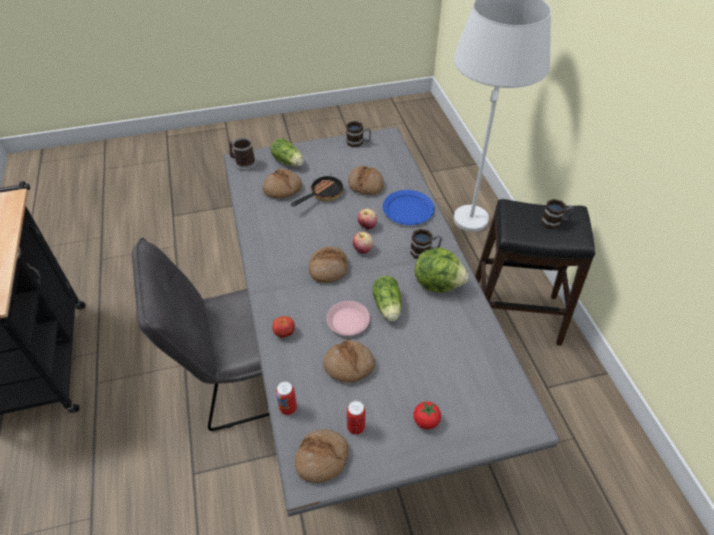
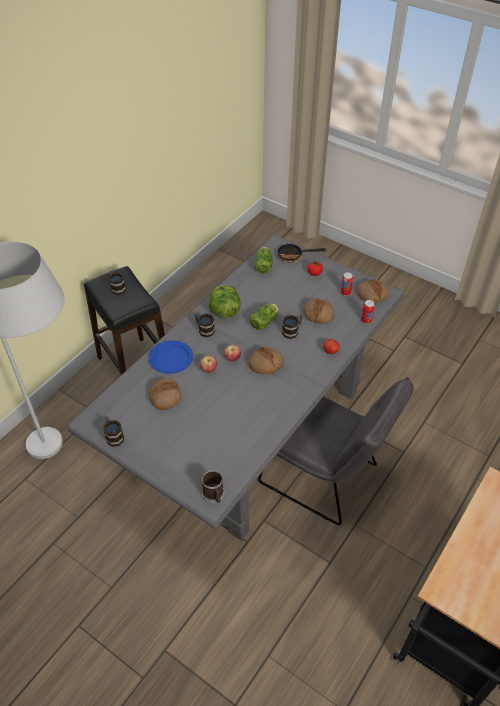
camera: 130 degrees left, 0 degrees up
bread [262,169,302,198] -> none
lettuce [271,138,304,167] -> lettuce moved to [254,247,272,273]
frying pan [291,170,343,206] -> frying pan moved to [277,243,326,263]
pink plate [327,301,370,336] -> mug [282,315,302,339]

